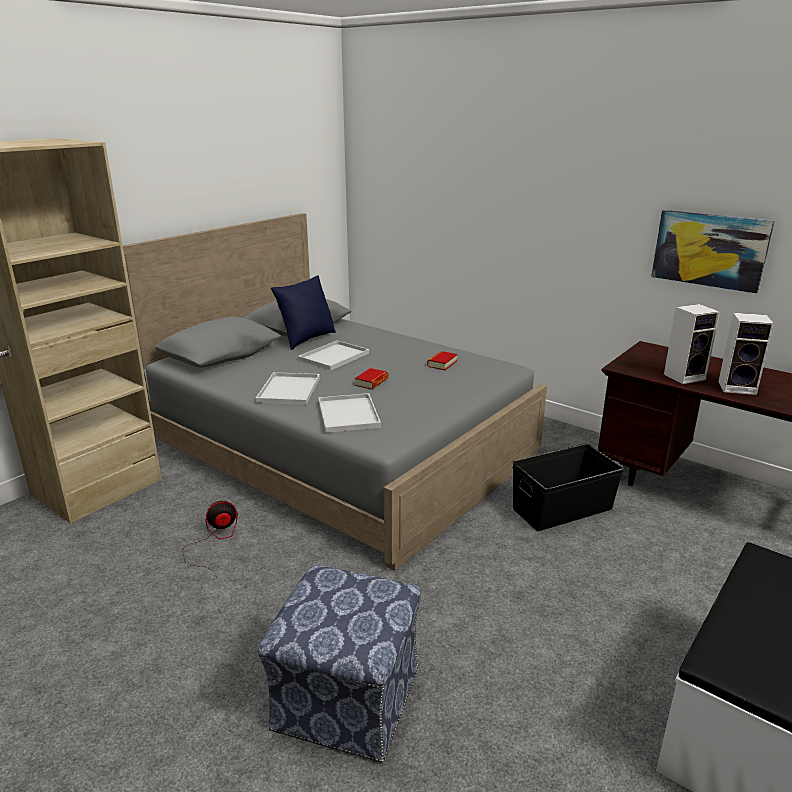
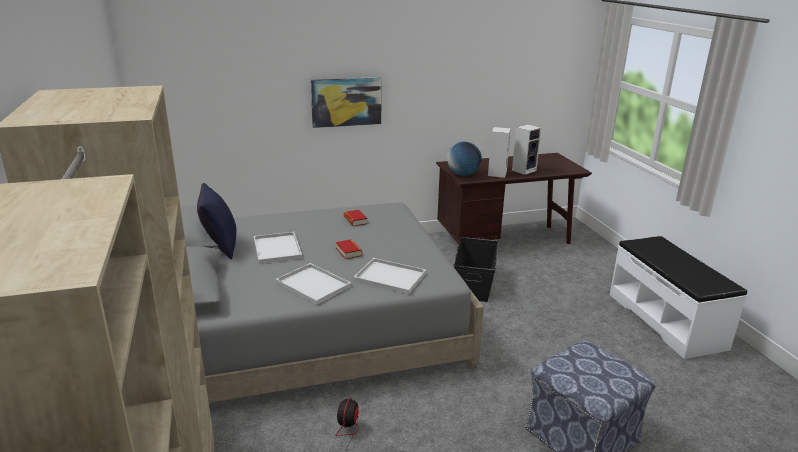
camera: 55 degrees left, 0 degrees up
picture [651,210,774,294] -> picture moved to [310,77,382,128]
none -> globe [447,141,482,176]

